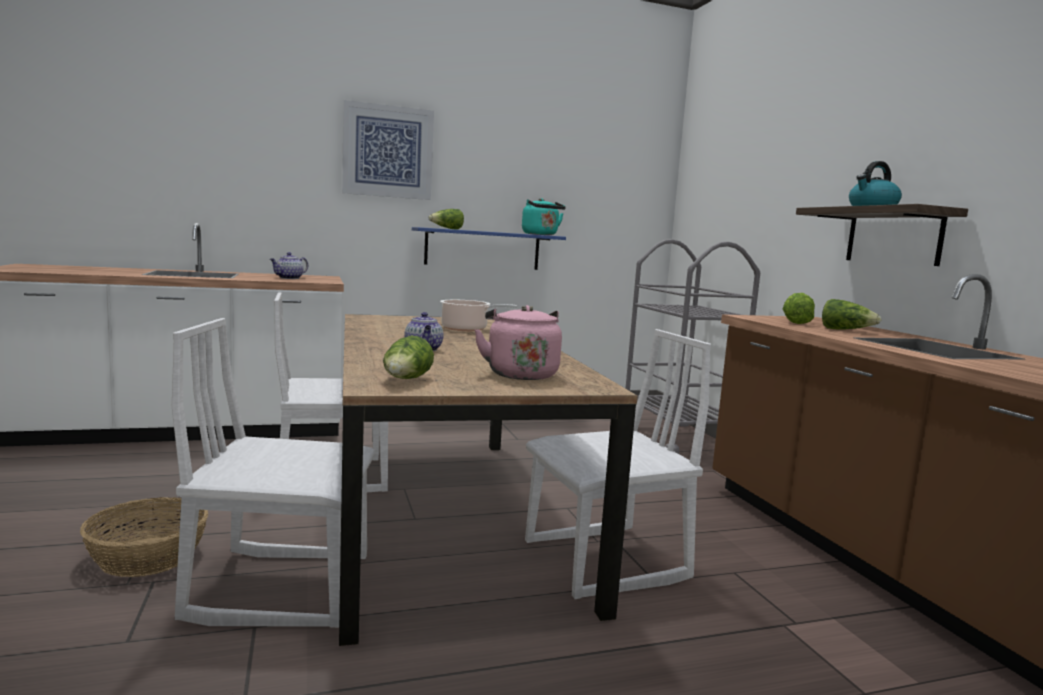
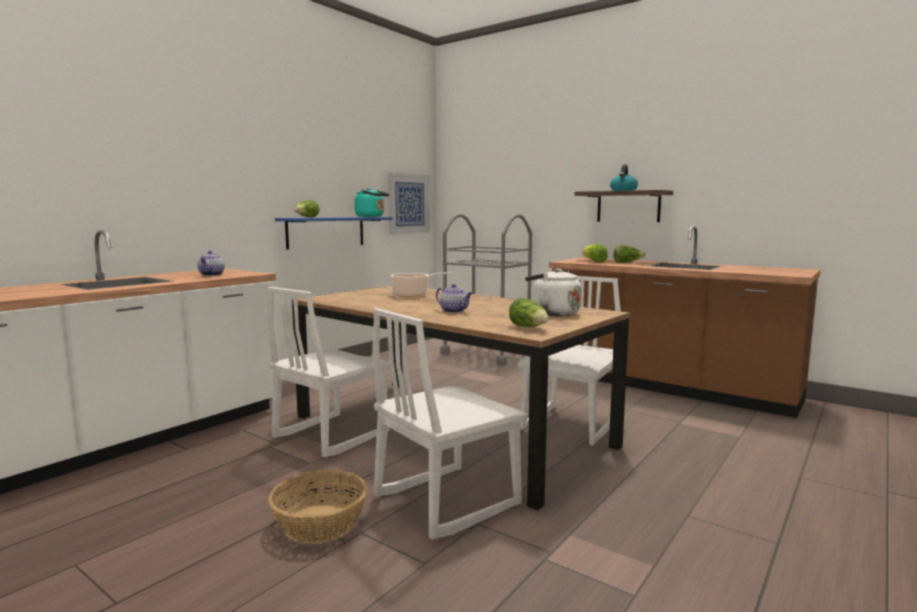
camera: 35 degrees left, 0 degrees up
picture [342,100,434,200] -> picture moved to [388,172,430,235]
pink kettle [474,305,562,380] -> white kettle [525,269,581,316]

